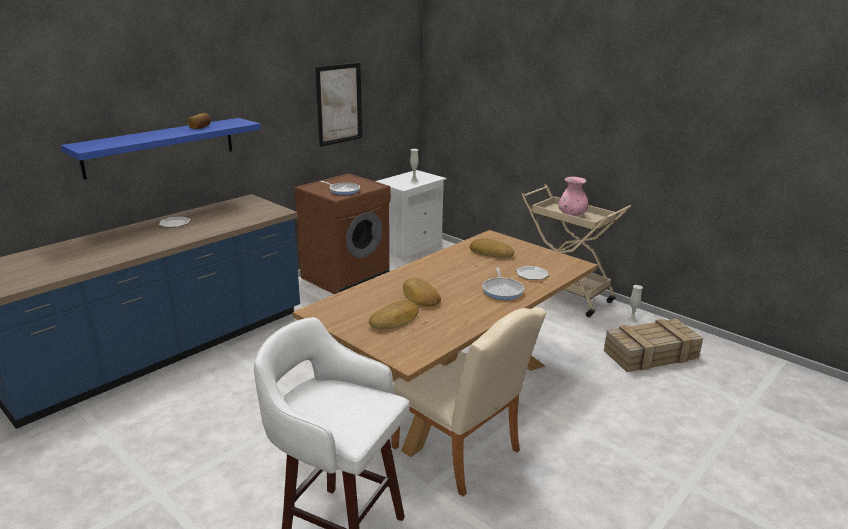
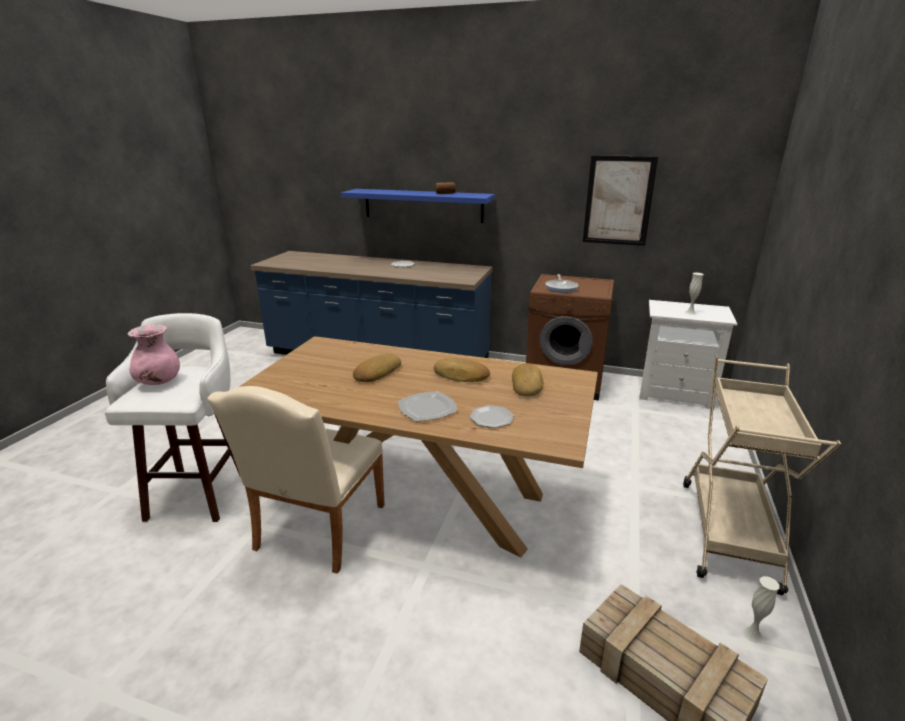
camera: 65 degrees right, 0 degrees up
bread [369,300,419,329] -> bread moved to [433,358,490,382]
frying pan [482,267,524,300] -> plate [398,391,458,421]
pink vase [558,177,588,216] -> pink vase moved to [128,325,180,385]

